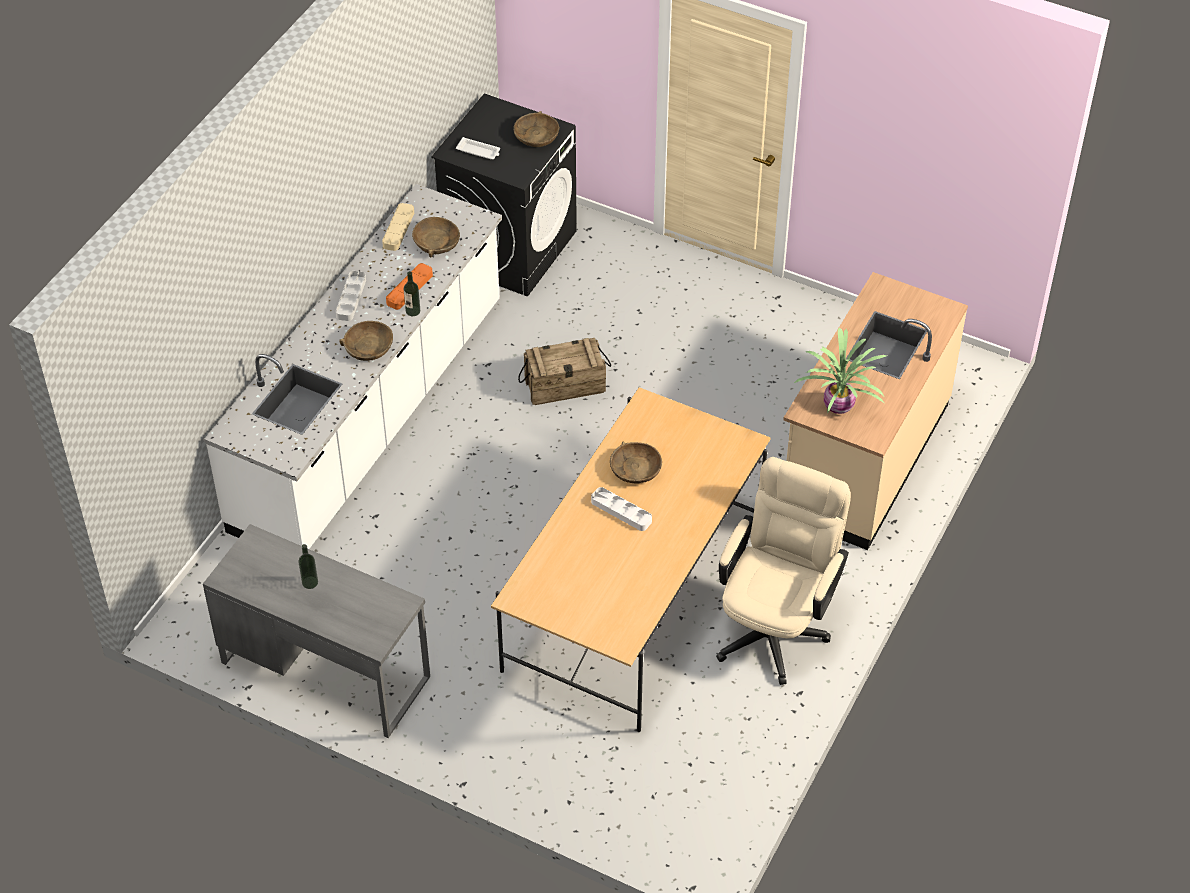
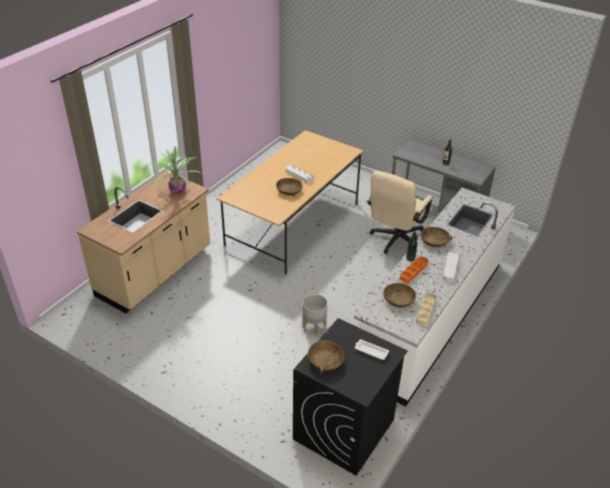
camera: 175 degrees left, 10 degrees down
crate [518,338,611,405] -> grey planter [302,294,327,335]
beige office chair [716,457,851,685] -> beige office chair moved to [367,171,432,254]

